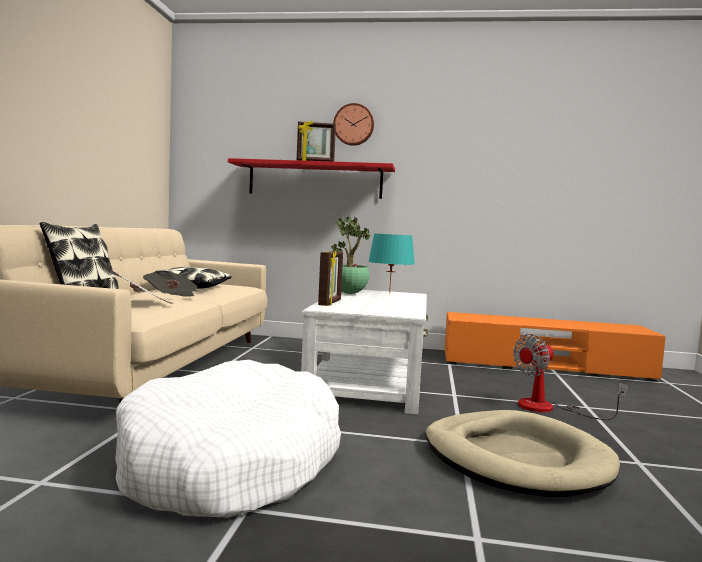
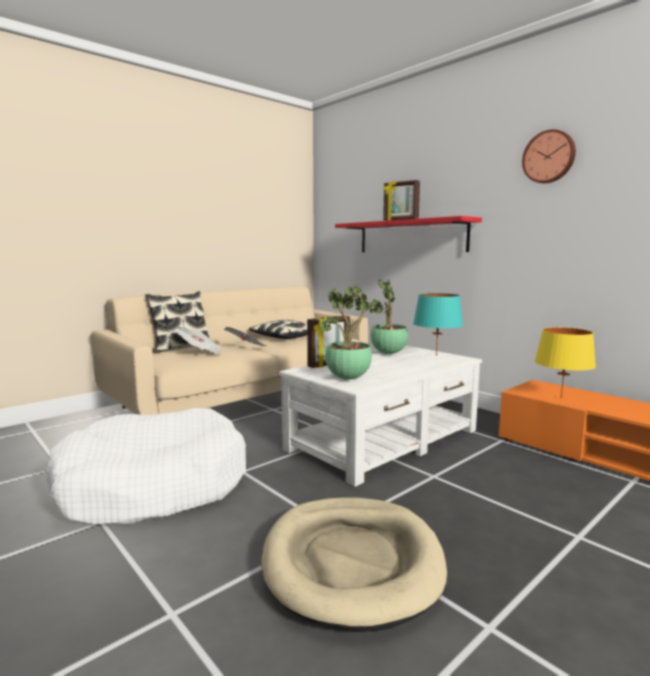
camera: 40 degrees right, 5 degrees up
wall clock [333,103,374,146] -> wall clock moved to [522,129,576,183]
fan [513,334,628,420] -> none
none -> potted plant [319,286,382,380]
none -> yellow table lamp [535,327,596,399]

